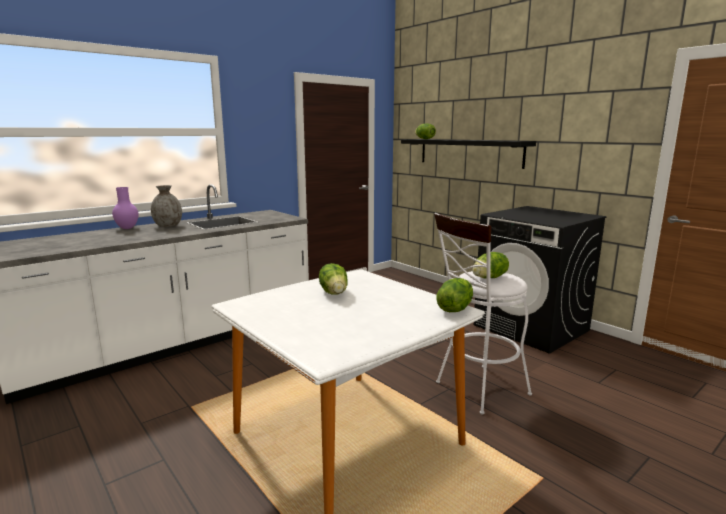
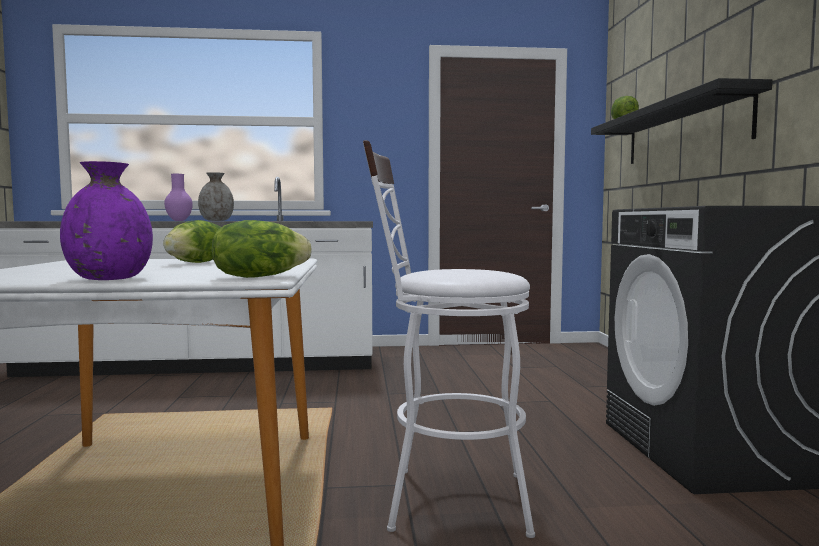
camera: 35 degrees right, 10 degrees down
lettuce [472,252,509,278] -> none
none -> purple vase [60,161,153,280]

